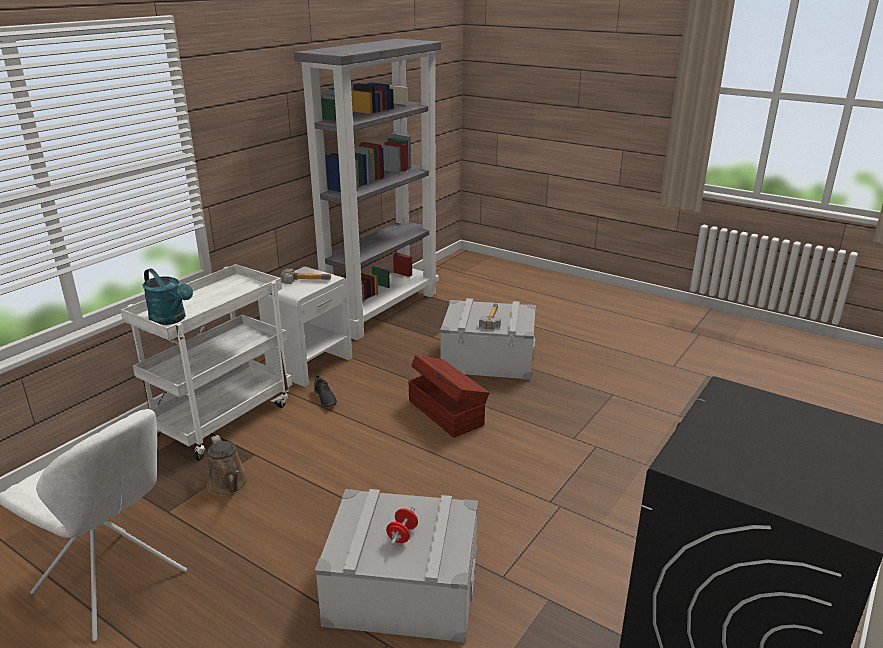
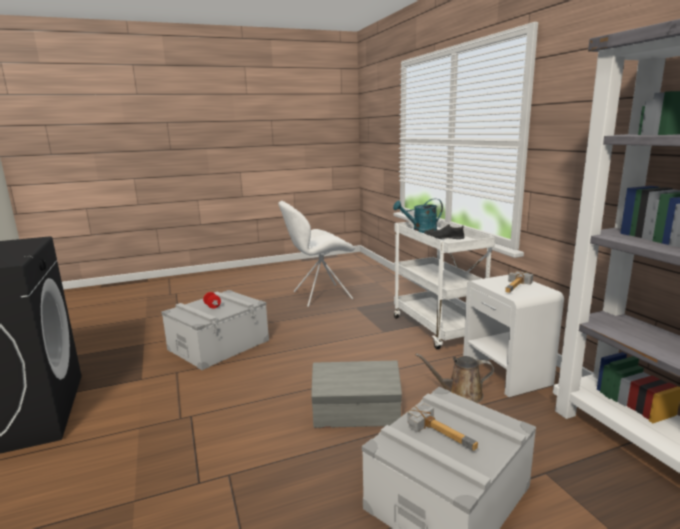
camera: 125 degrees right, 10 degrees down
brown watering can [207,435,248,496] -> brown watering can moved to [416,353,494,403]
black shoe [314,375,337,407] -> black shoe moved to [424,224,465,239]
brown storage box [408,355,490,438] -> grey storage box [311,361,402,428]

